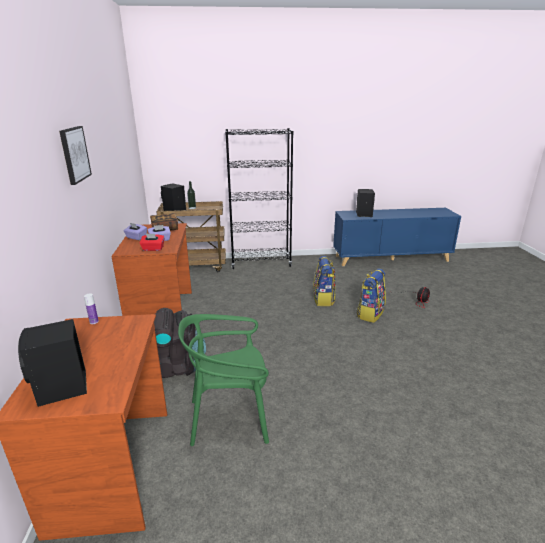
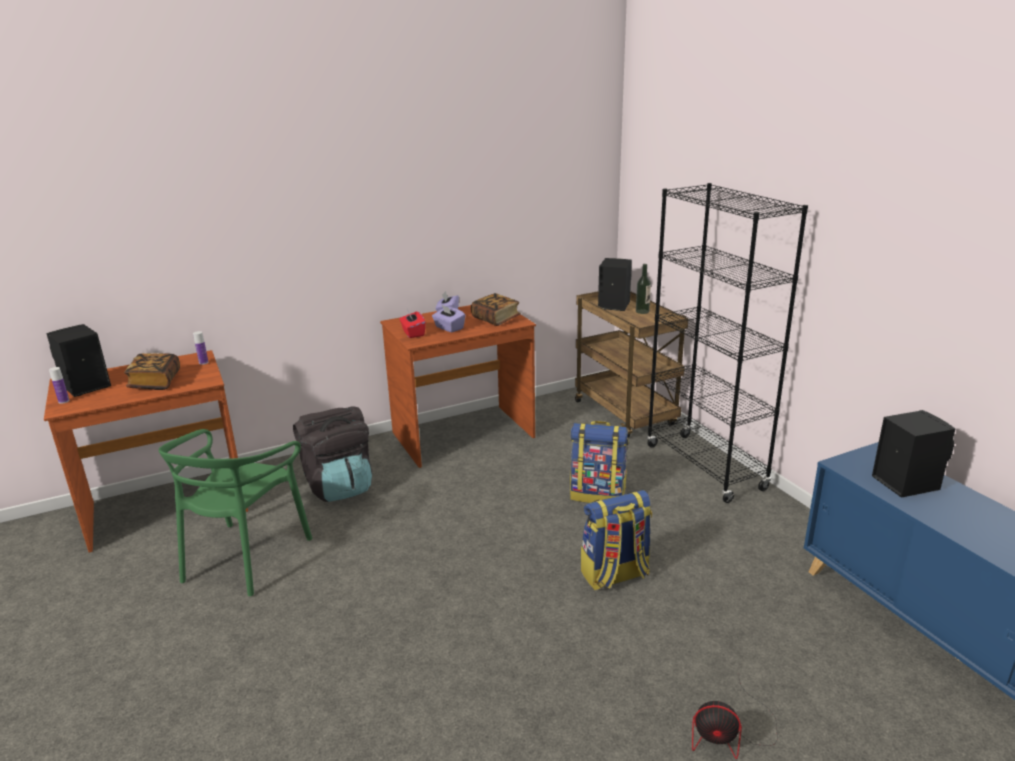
camera: 70 degrees right, 0 degrees up
picture [59,126,92,185] -> none
green chair [178,314,269,446] -> green chair turned 135 degrees counterclockwise [159,429,312,596]
backpack [357,268,386,323] -> backpack moved to [570,421,628,503]
none -> bottle [49,367,70,404]
none -> book [124,353,180,390]

